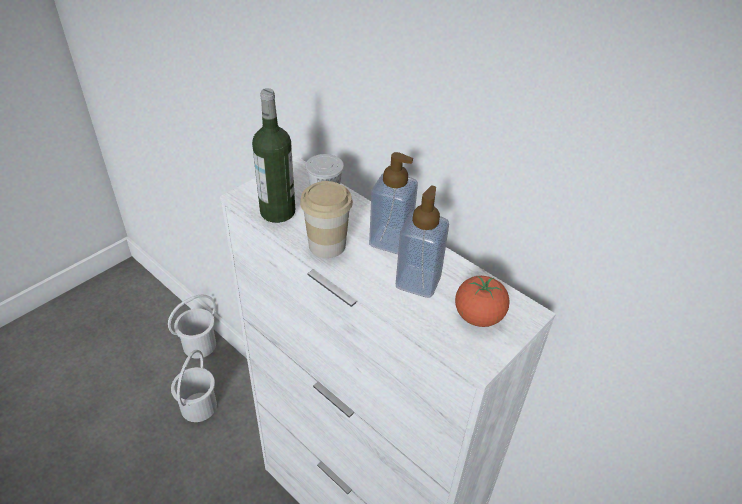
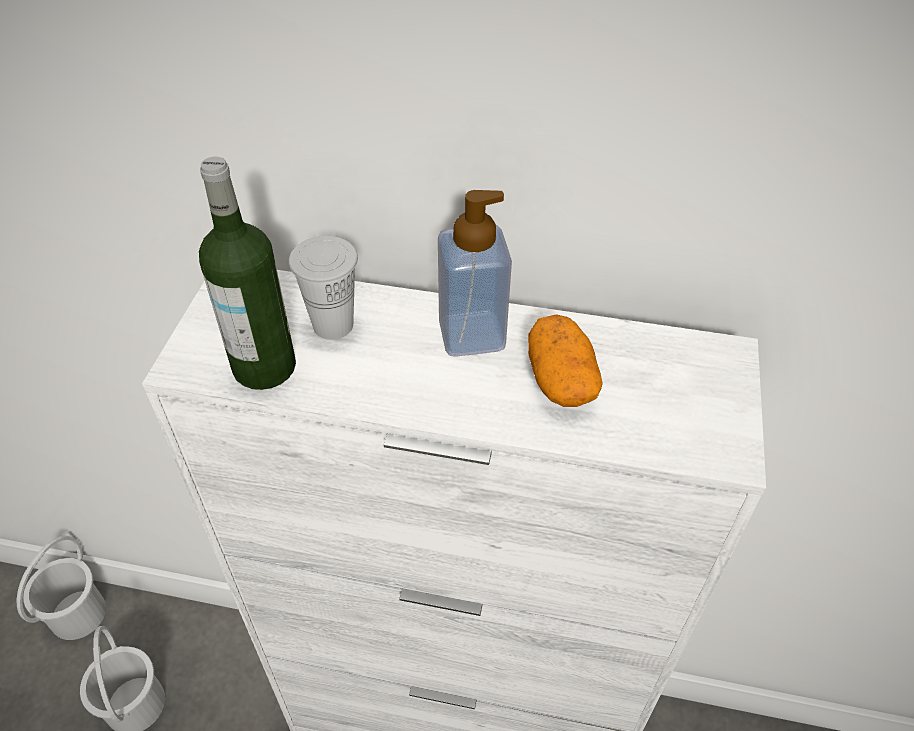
camera: 30 degrees left, 5 degrees up
cup [300,181,353,258] -> none
soap dispenser [396,185,449,298] -> potato [528,314,603,407]
tomato [455,276,510,327] -> none

